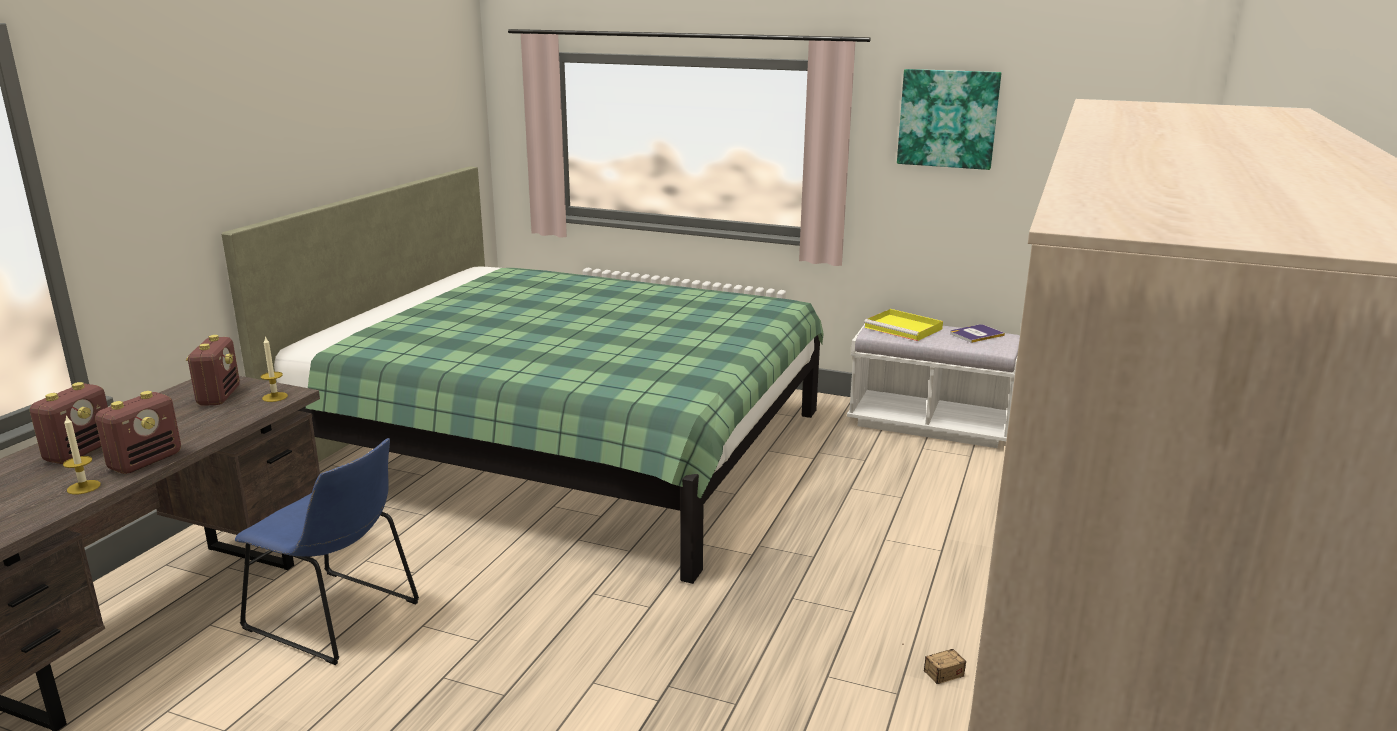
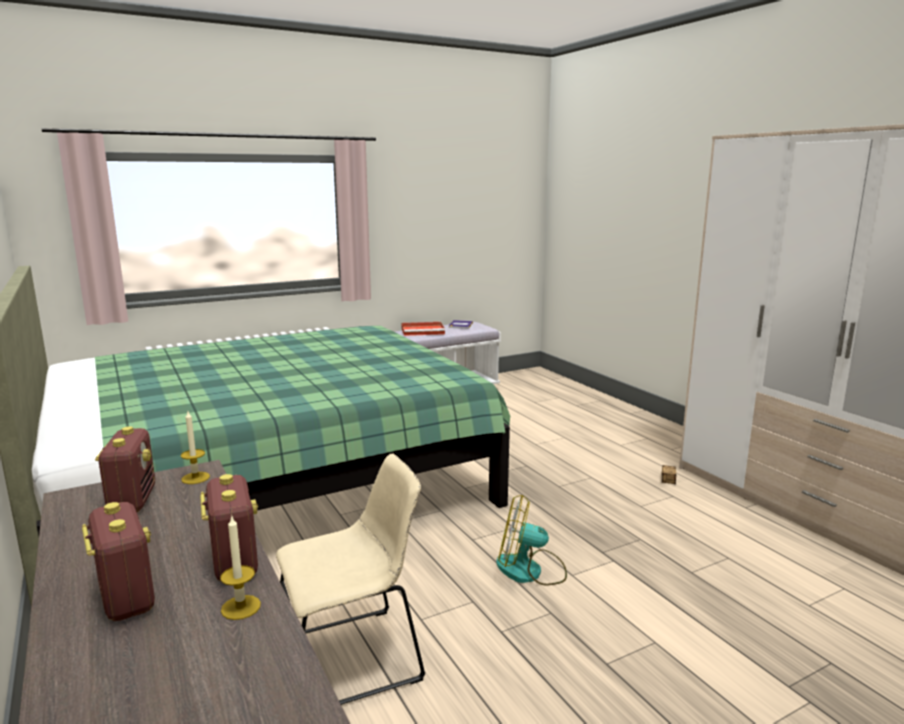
camera: 50 degrees left, 5 degrees down
radio [186,335,240,406] -> radio turned 45 degrees clockwise [95,426,155,512]
blue chair [235,438,419,665] -> beige chair [276,453,425,705]
yellow tray [864,309,943,341] -> red tray [401,322,445,336]
picture [897,69,1001,170] -> none
none -> fan [496,495,567,586]

